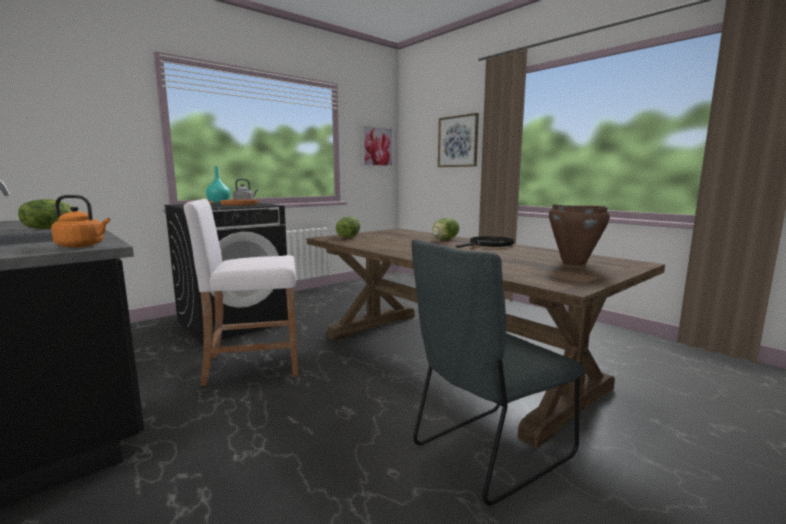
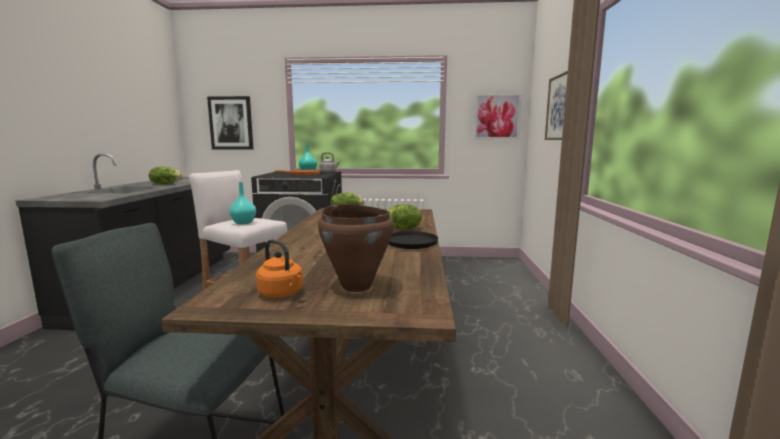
camera: 45 degrees right, 0 degrees up
orange kettle [51,195,110,248] -> orange kettle moved to [256,239,303,298]
none -> picture [207,96,253,150]
none -> turquoise vase [229,182,256,224]

